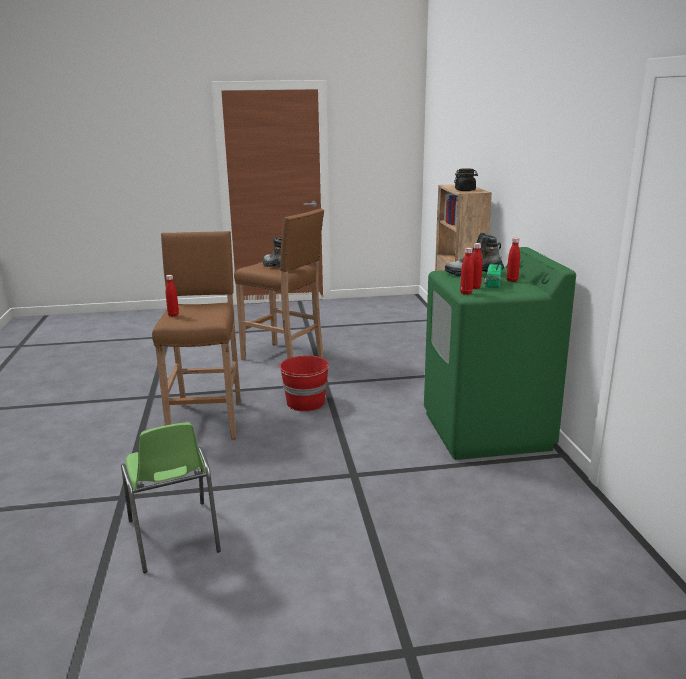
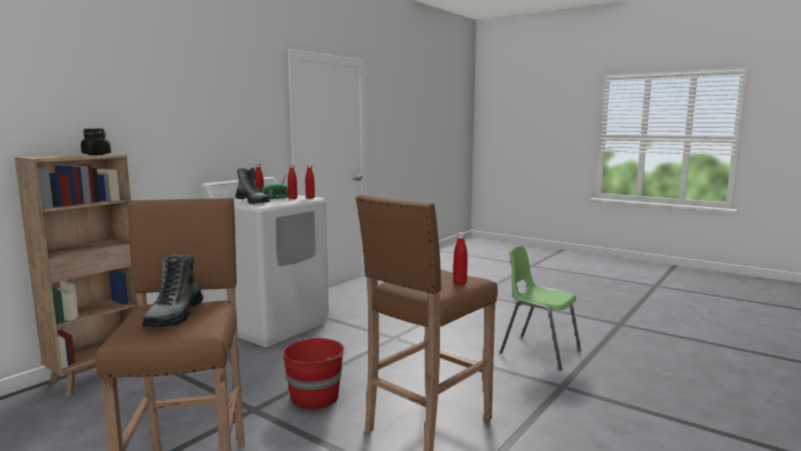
camera: 135 degrees left, 10 degrees down
green chair [121,422,221,573] -> green chair turned 75 degrees counterclockwise [500,246,581,370]
green washing machine [424,247,576,460] -> white washing machine [201,177,329,347]

